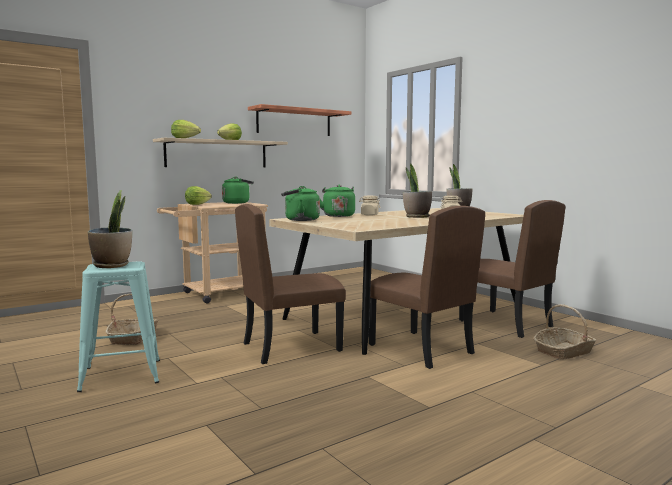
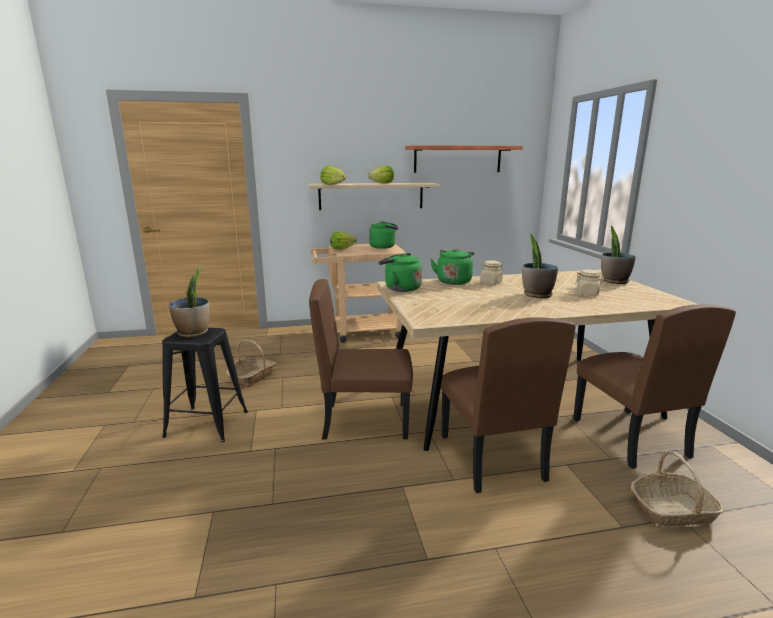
camera: 25 degrees right, 10 degrees up
turquoise stool [77,262,160,392] -> black stool [162,328,248,442]

